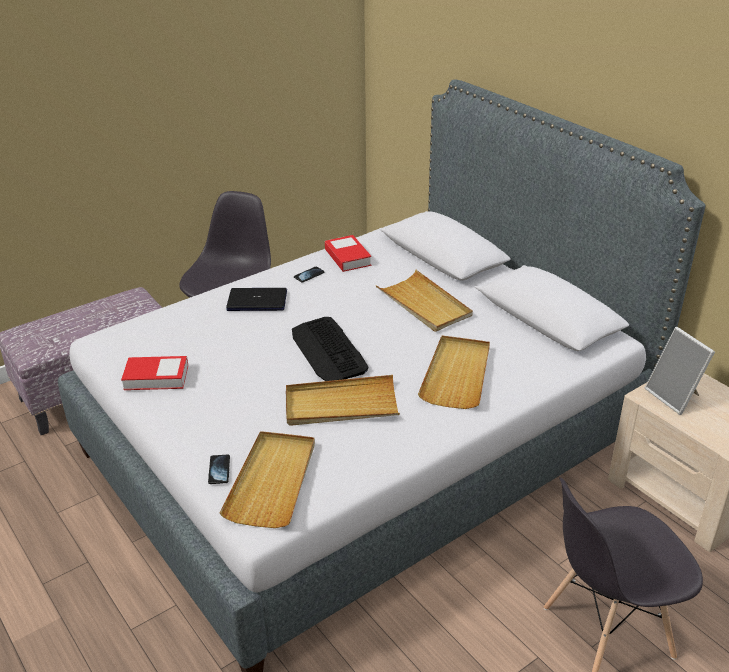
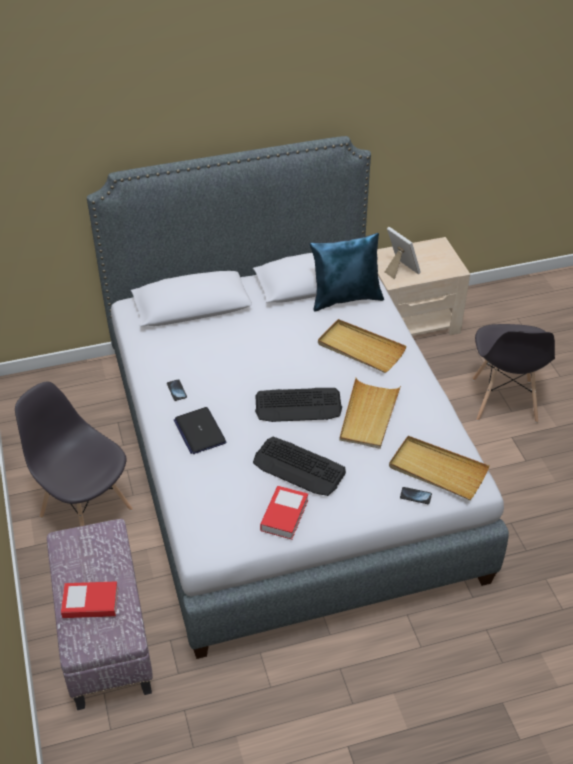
camera: 70 degrees left, 10 degrees up
laptop [226,288,287,311] -> laptop turned 45 degrees counterclockwise [174,407,226,454]
book [325,235,371,272] -> book moved to [61,581,118,618]
beige tray [375,270,473,332] -> none
picture frame [645,327,715,415] -> picture frame turned 120 degrees counterclockwise [385,227,421,279]
none -> keyboard [253,437,346,496]
none -> blue pillow [310,233,384,311]

